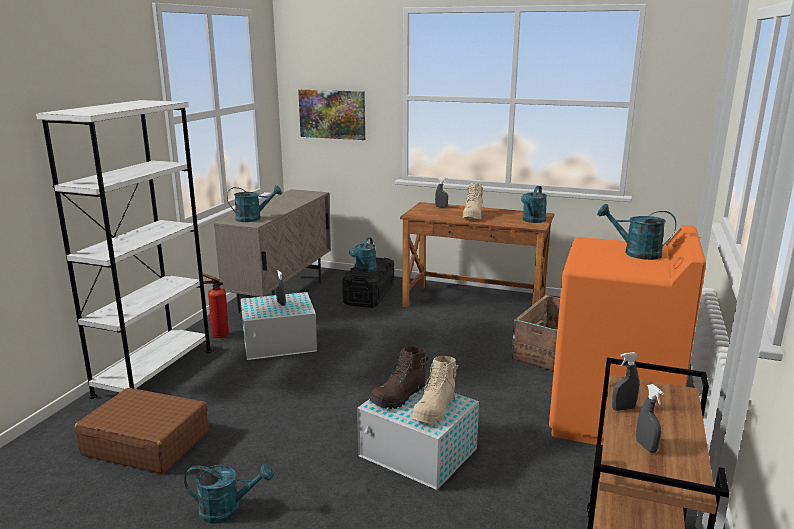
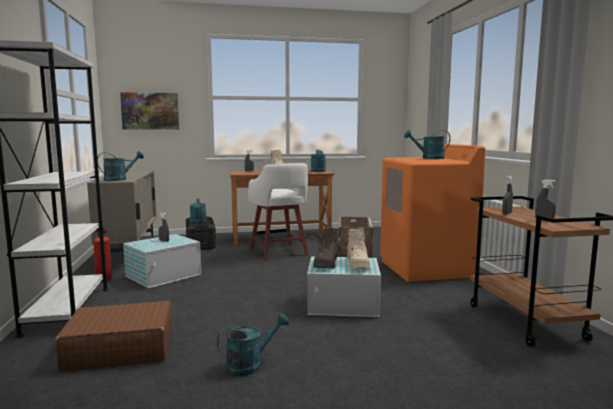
camera: 30 degrees left, 10 degrees down
none -> white stool [248,163,309,260]

